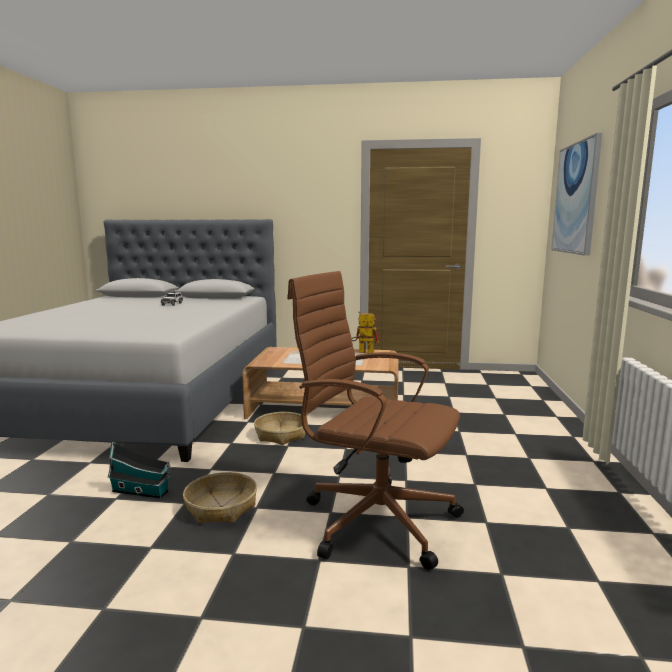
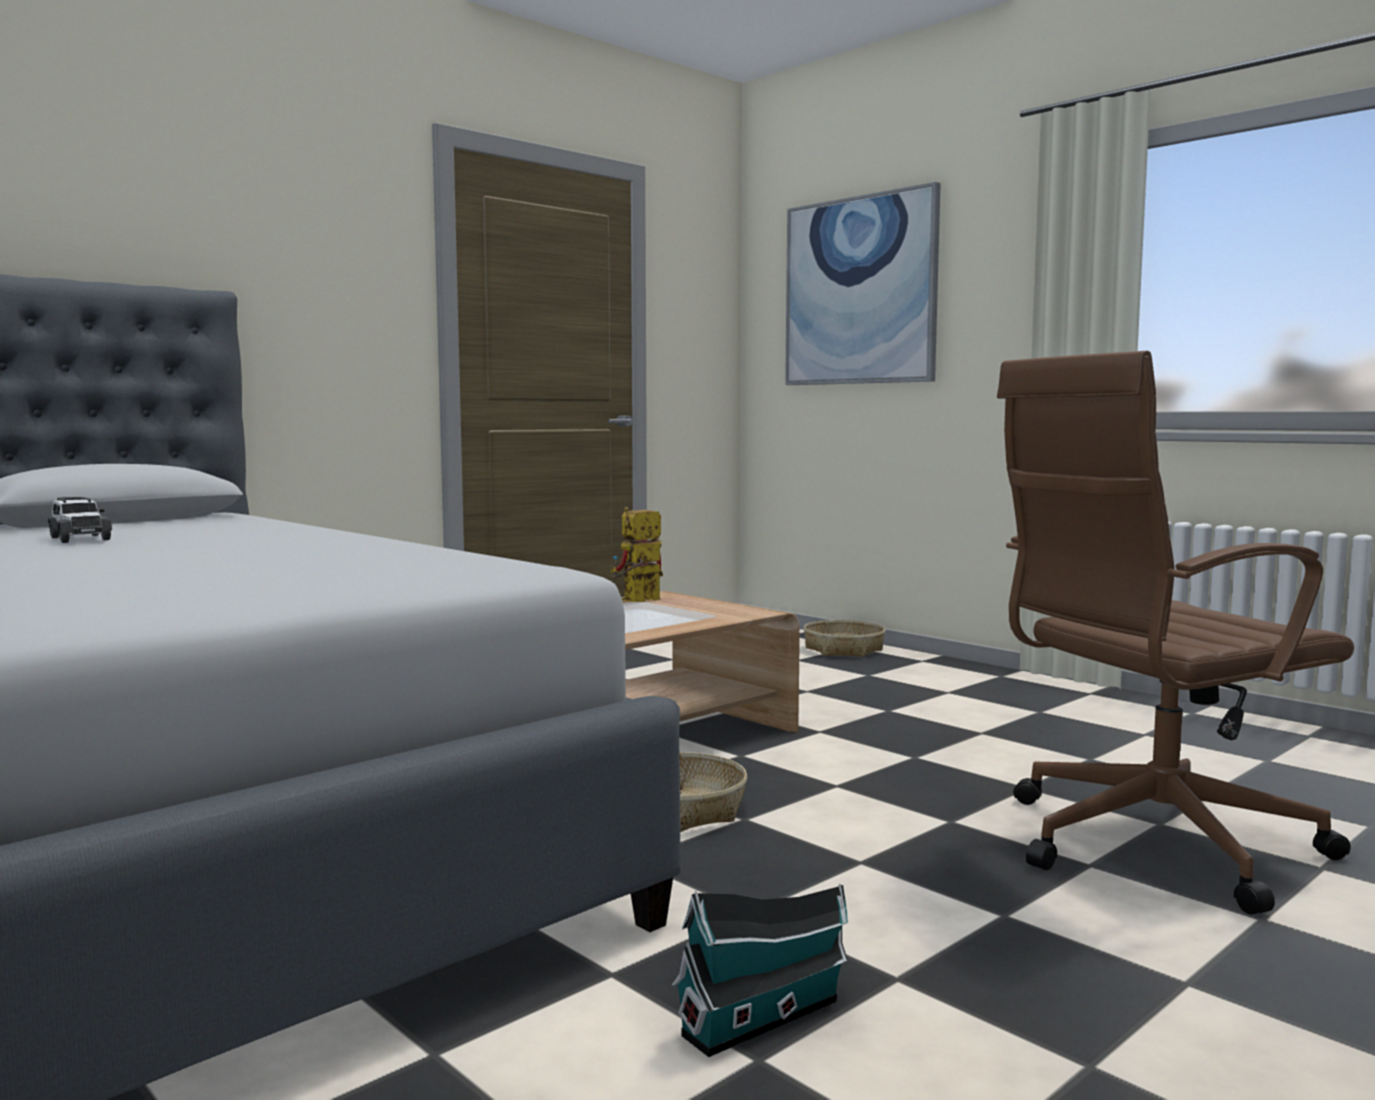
camera: 50 degrees left, 5 degrees down
basket [183,472,257,524] -> basket moved to [803,620,886,657]

